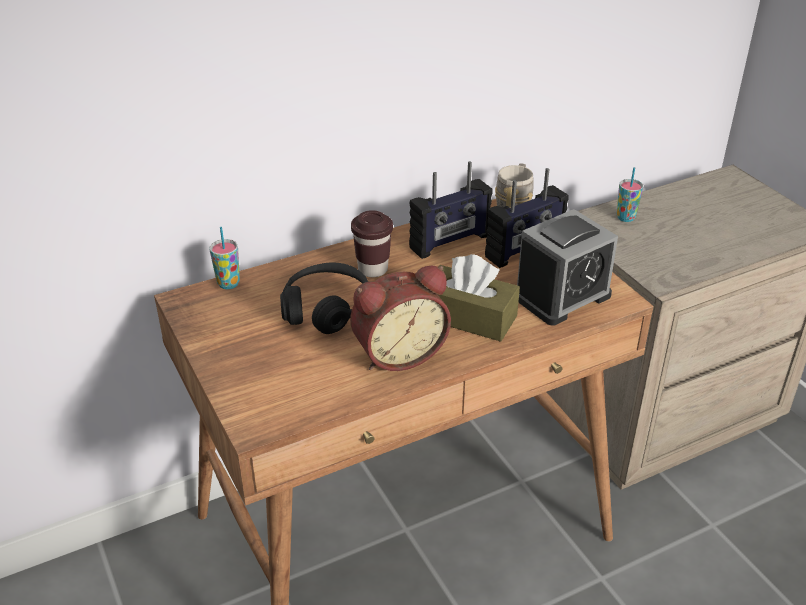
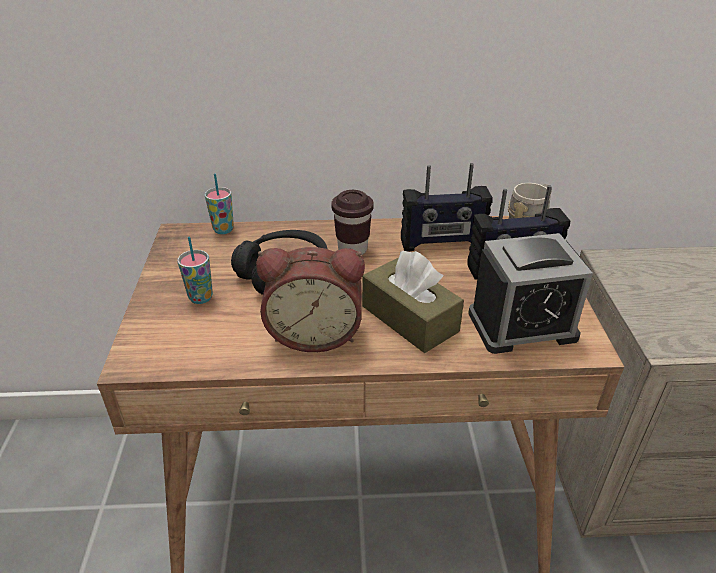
camera: 25 degrees right, 0 degrees up
cup [617,167,644,222] -> cup moved to [177,236,213,304]

